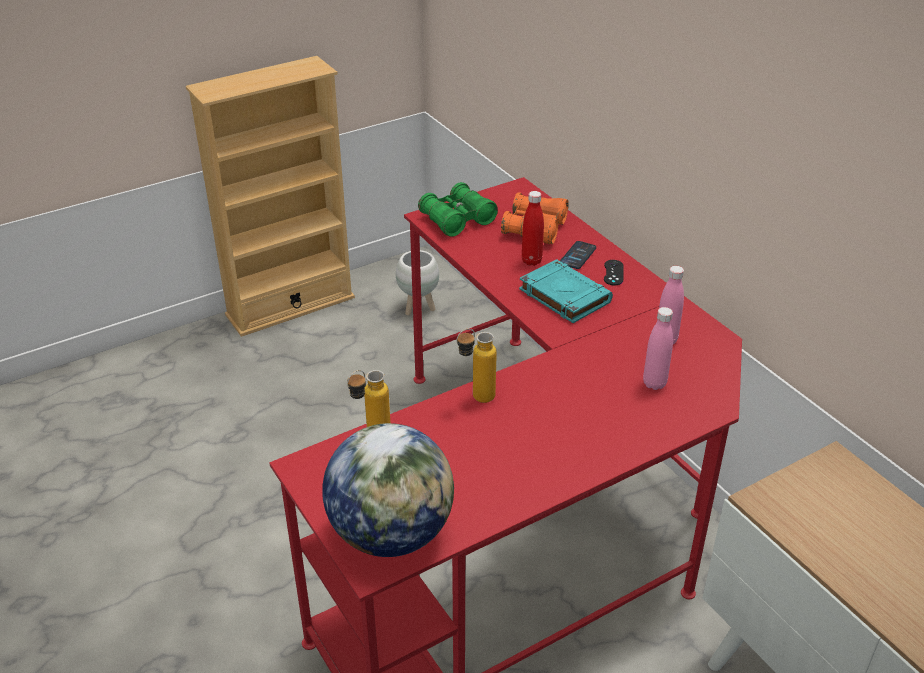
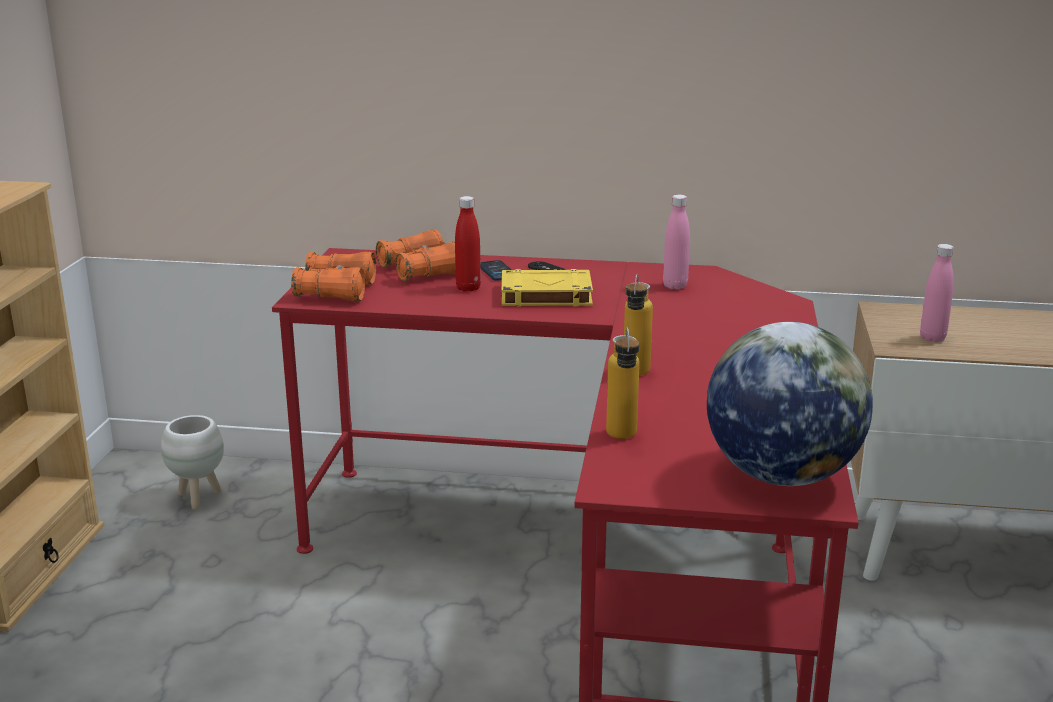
camera: 50 degrees left, 15 degrees down
green binoculars [418,182,498,237] -> orange binoculars [291,252,376,302]
turquoise book [519,259,613,323] -> yellow book [502,269,593,307]
pink bottle [643,307,673,390] -> pink bottle moved to [920,244,954,342]

